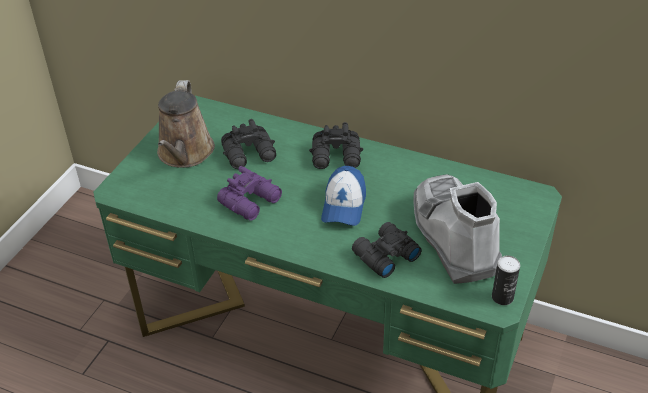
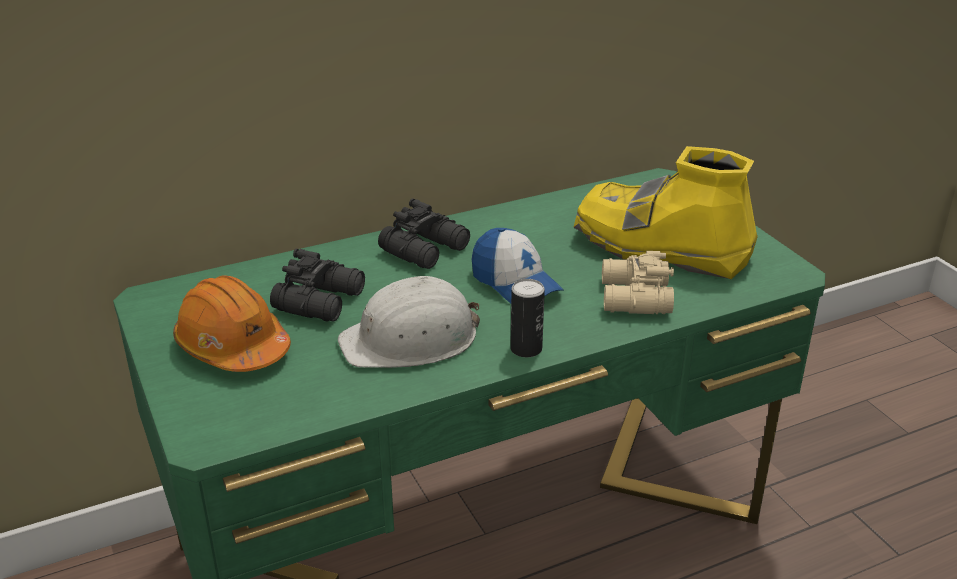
camera: 50 degrees left, 10 degrees down
brown watering can [157,80,215,168] -> orange hard hat [173,275,291,372]
purple binoculars [217,166,282,221] -> white hard hat [338,276,480,368]
black binoculars [352,222,422,278] -> beige binoculars [602,251,674,314]
grey boot [414,174,502,284] -> yellow boot [574,146,758,279]
can [492,256,520,305] -> can moved to [510,279,545,357]

